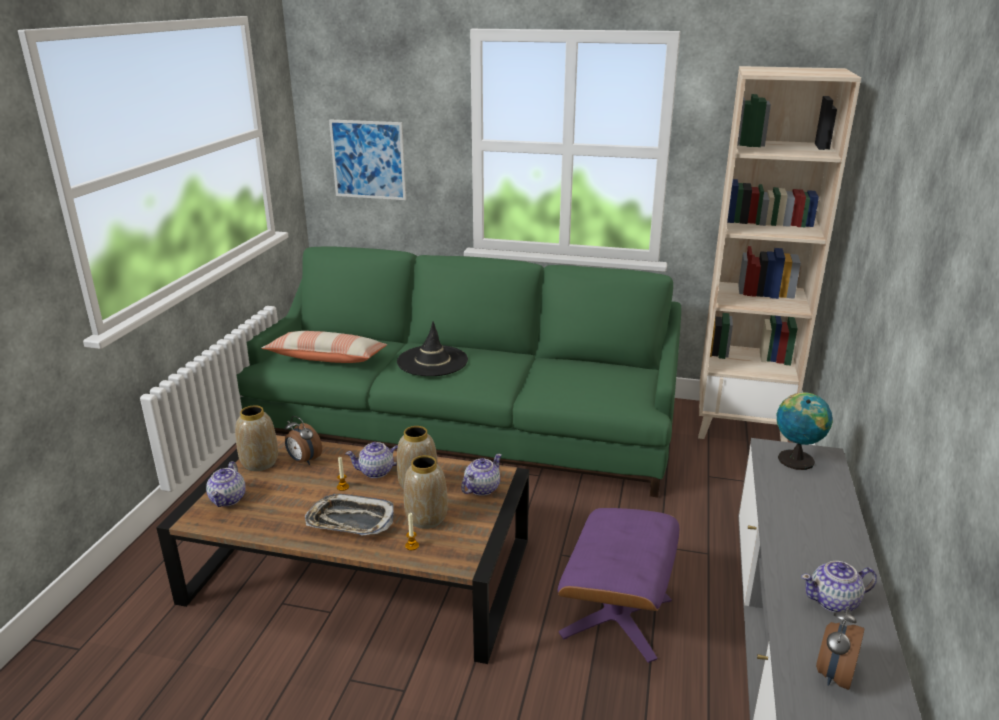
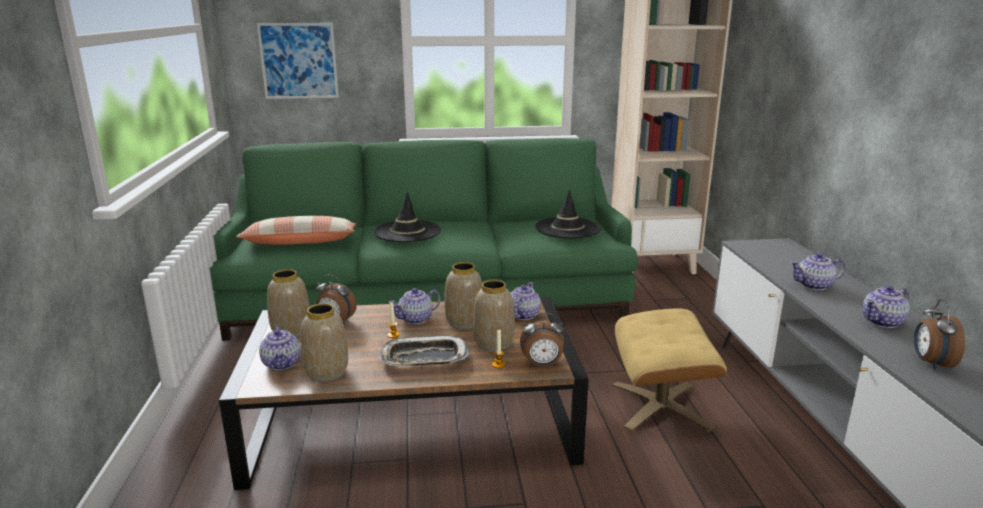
camera: 20 degrees left, 5 degrees down
purple ottoman [558,508,679,663] -> beige ottoman [612,308,727,432]
globe [777,392,832,470] -> none
none -> vase [300,303,348,382]
none -> alarm clock [520,313,564,367]
none -> black hat [535,189,601,239]
none -> teapot [790,253,845,290]

